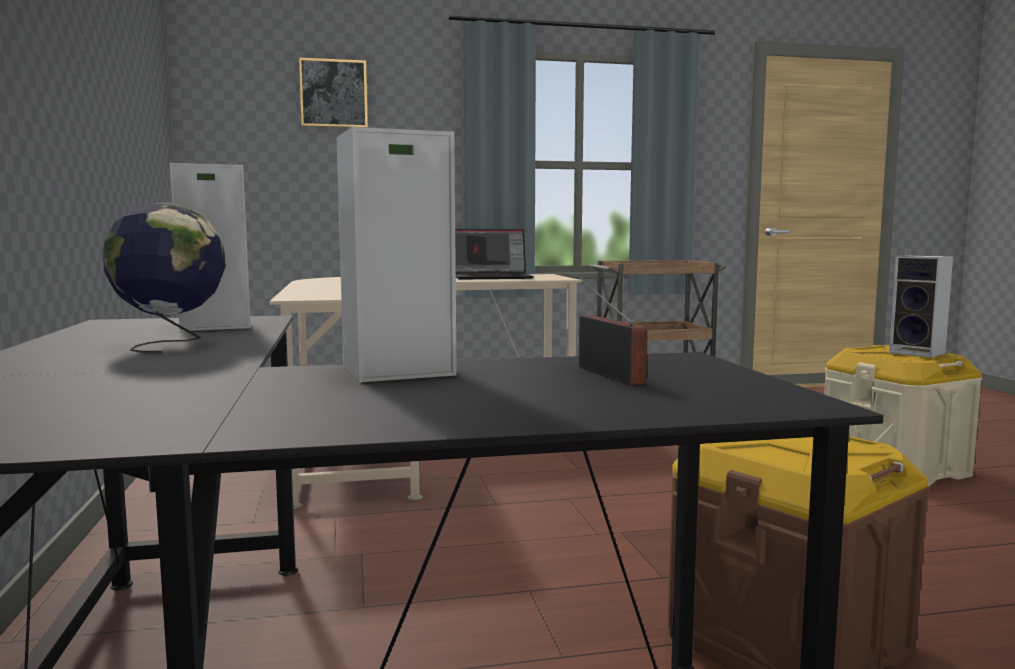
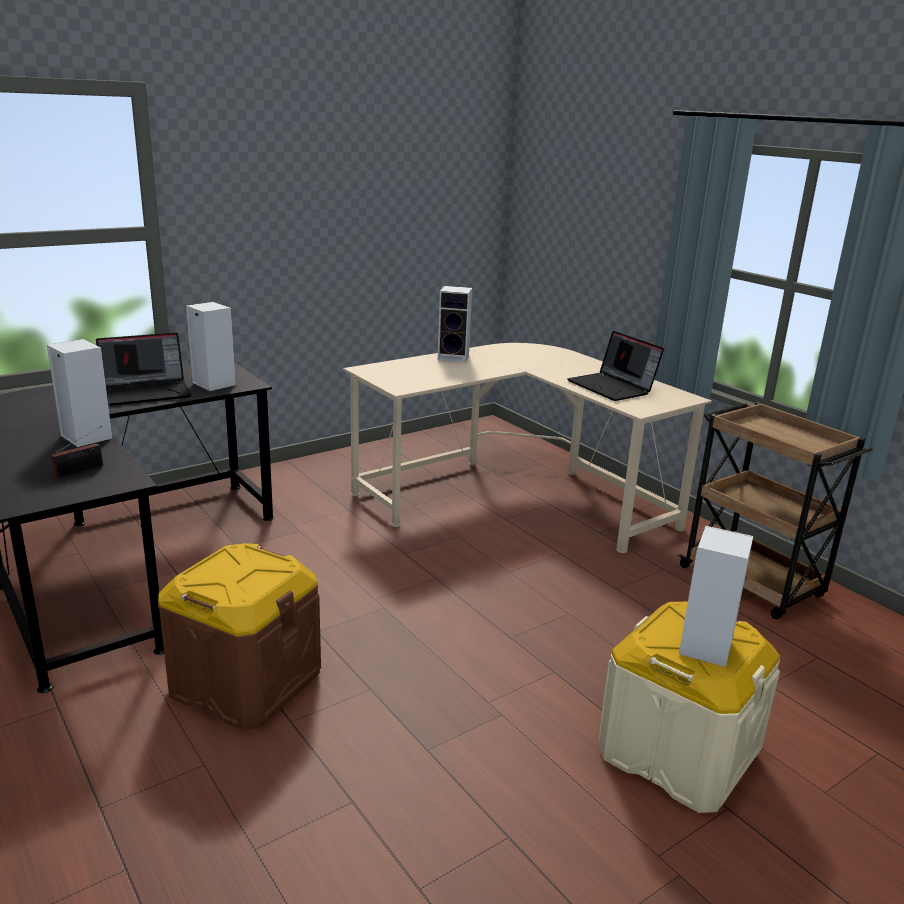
camera: 65 degrees right, 15 degrees up
globe [103,202,226,353] -> laptop [96,333,192,406]
picture [299,58,368,128] -> none
none -> speaker [438,286,472,363]

